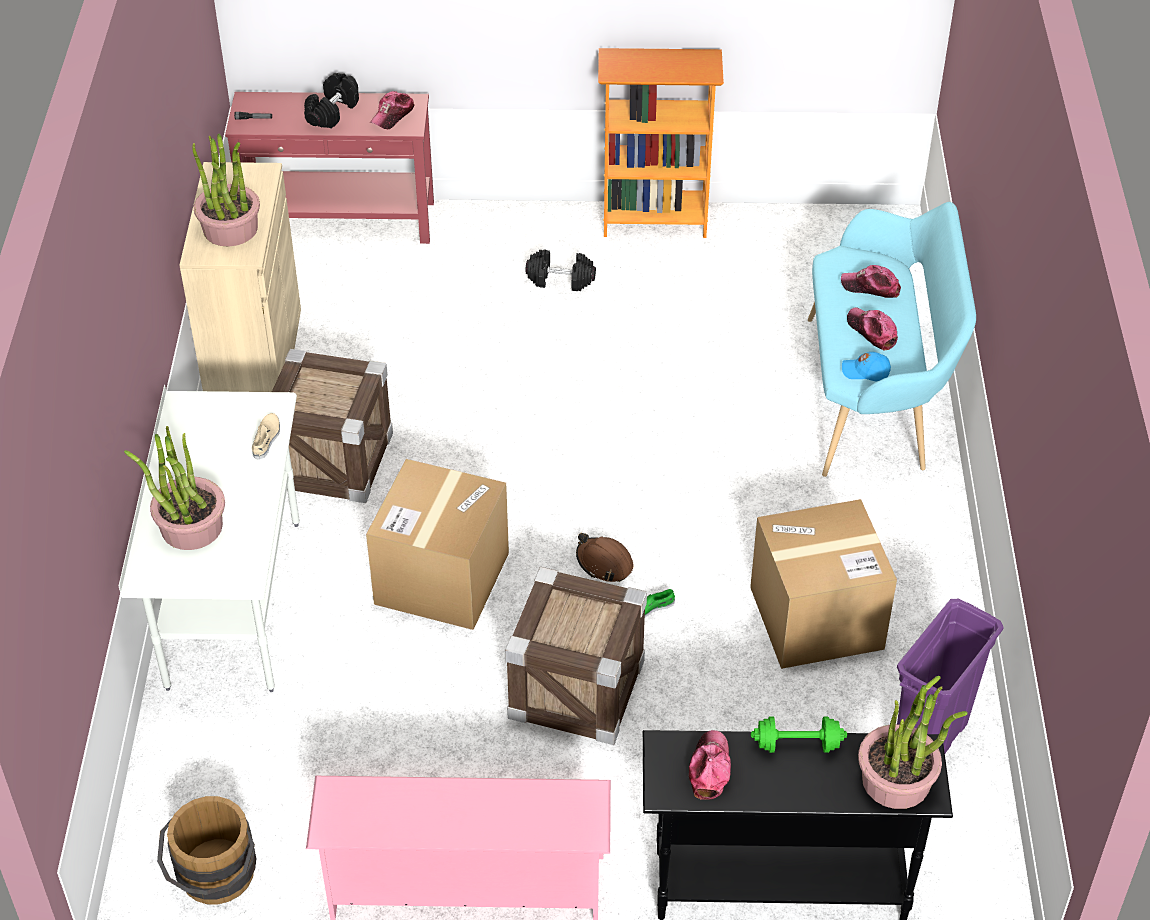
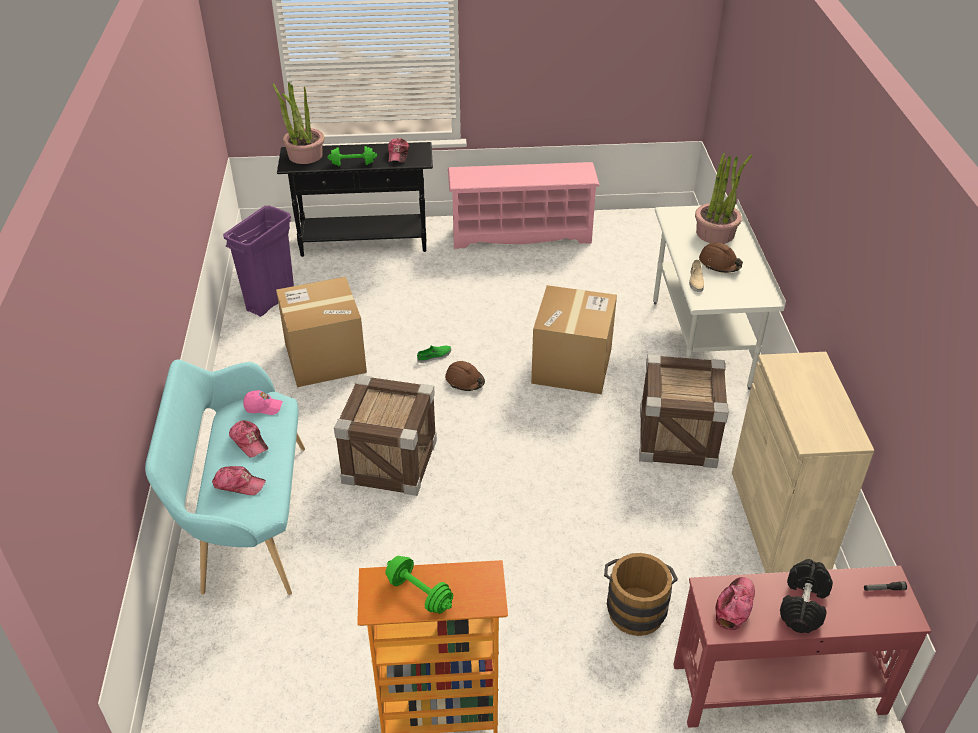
camera: 175 degrees right, 5 degrees down
brown bucket [157,796,256,904] -> brown bucket moved to [604,553,678,636]
potted plant [192,133,260,247] -> none
crate [505,567,647,745] -> crate moved to [334,375,437,496]
black dumbbell [525,249,596,291] -> none
blue cap [842,352,891,381] -> pink cap [243,390,283,415]
none -> green dumbbell [385,556,453,614]
none -> brown hard hat [699,242,743,273]

